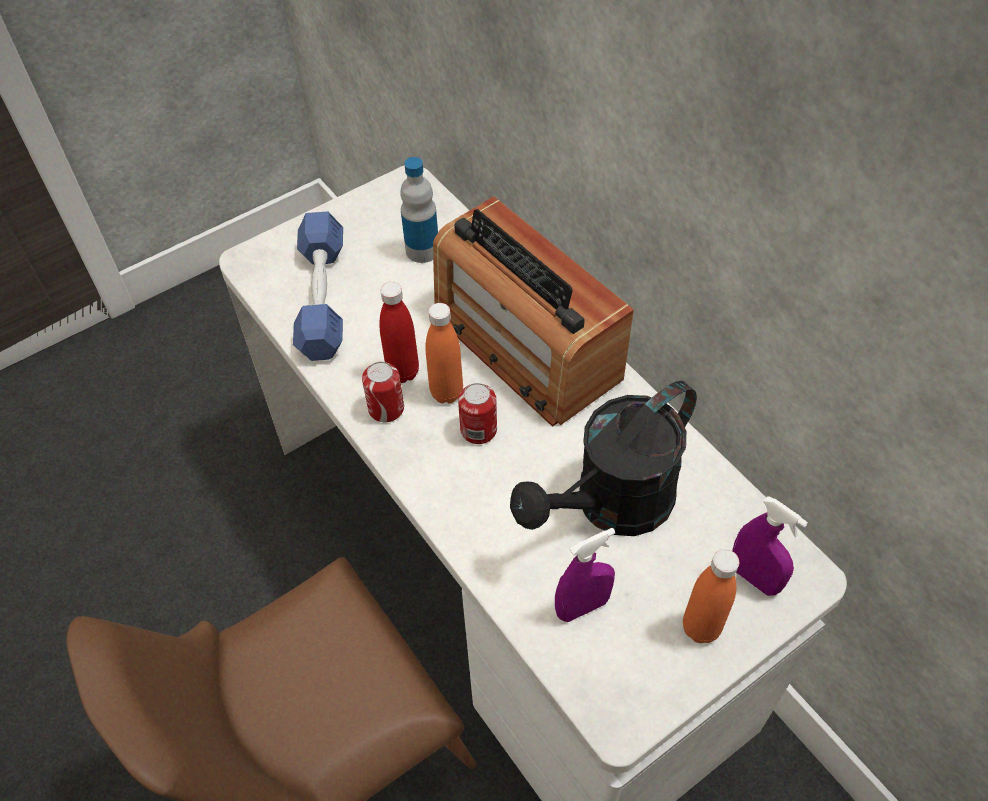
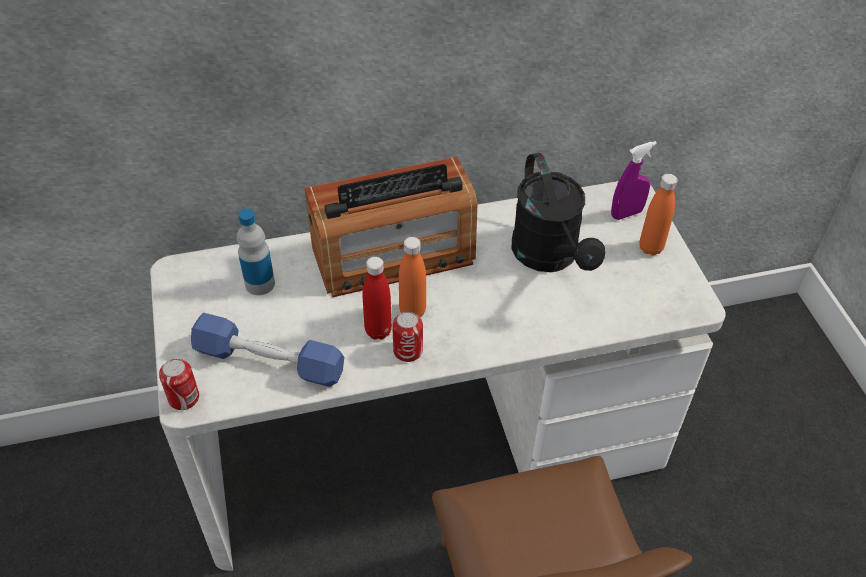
camera: 70 degrees left, 5 degrees down
can [458,383,497,444] -> can moved to [159,359,199,410]
purple spray bottle [555,528,615,622] -> none

